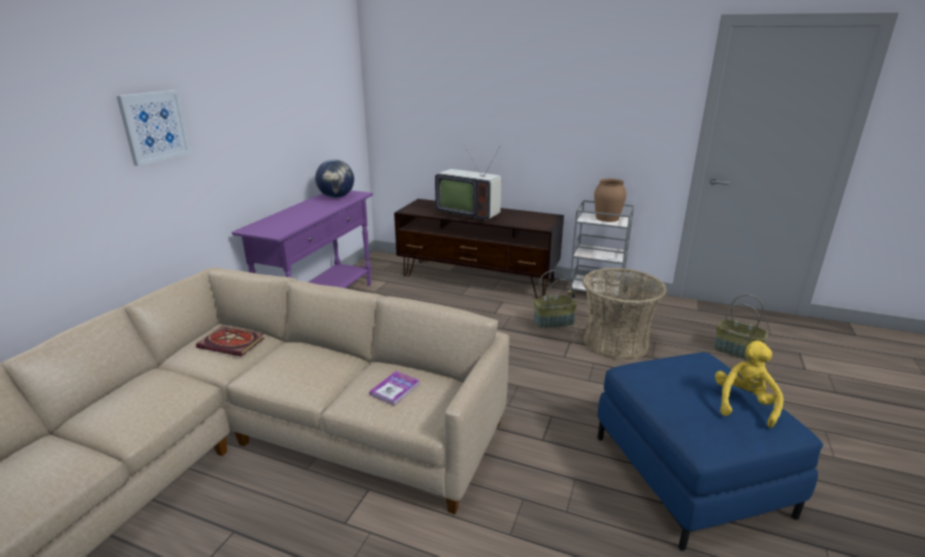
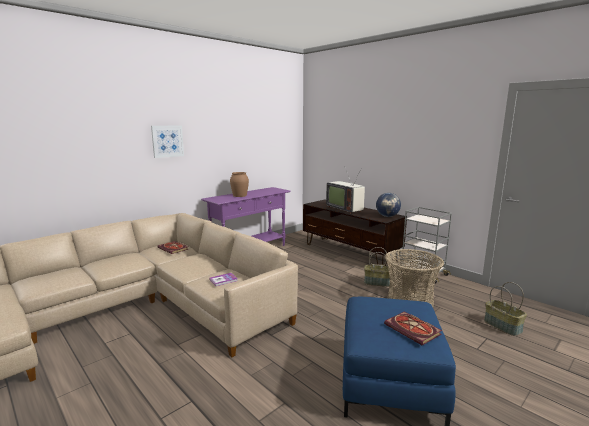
camera: 25 degrees right, 10 degrees down
globe [315,159,354,198] -> globe moved to [376,193,401,217]
brown vase [594,178,626,222] -> brown vase moved to [230,172,249,197]
yellow plush toy [715,341,784,428] -> book [384,311,442,345]

